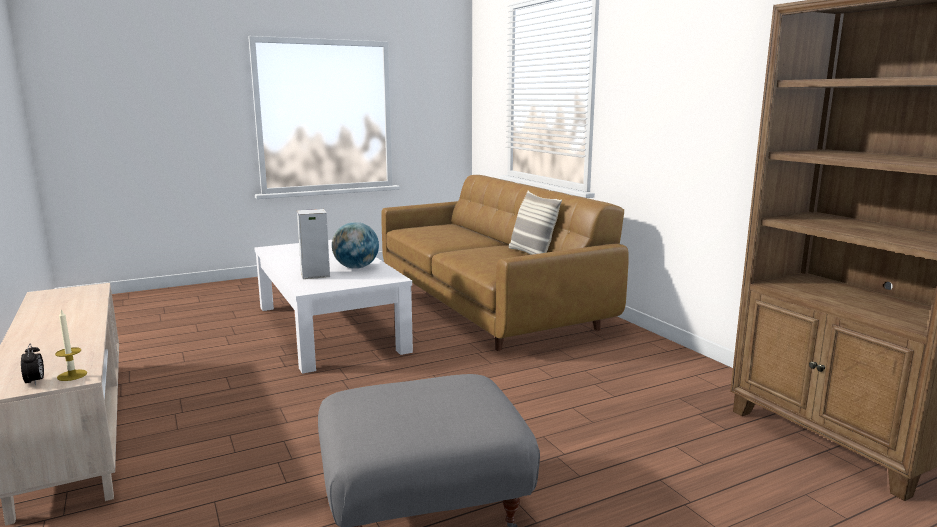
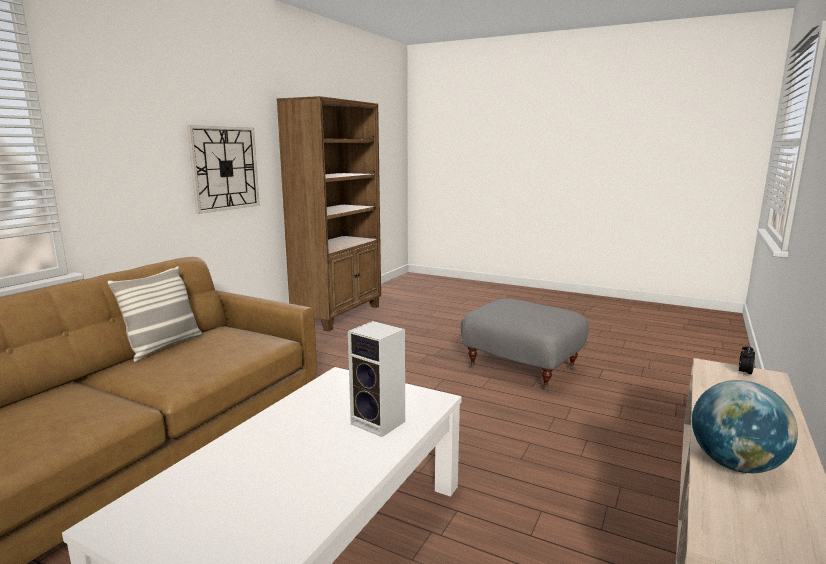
camera: 125 degrees left, 0 degrees up
candle [55,310,87,381] -> none
globe [332,222,379,269] -> globe moved to [692,380,798,473]
none -> wall clock [187,125,260,214]

